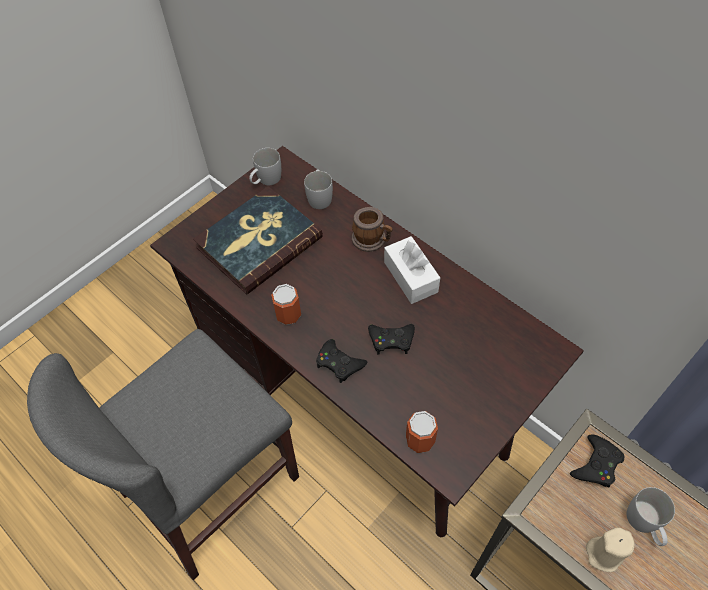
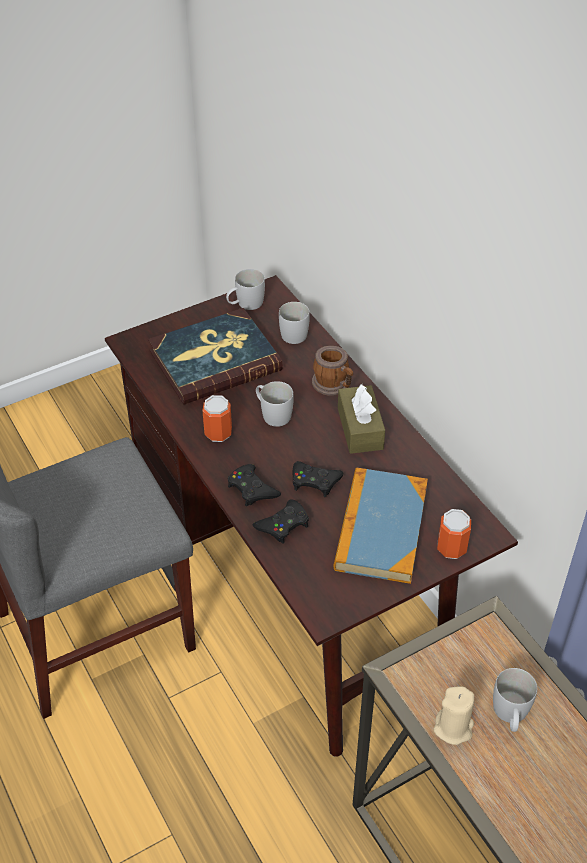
camera: 15 degrees right, 10 degrees down
white tissue box [384,236,440,304] -> brown tissue box [338,384,385,454]
can [406,411,438,453] -> can moved to [437,509,471,559]
black game controller [570,434,624,488] -> black game controller moved to [252,499,309,544]
none -> white mug [256,381,294,427]
none -> book [334,468,428,584]

